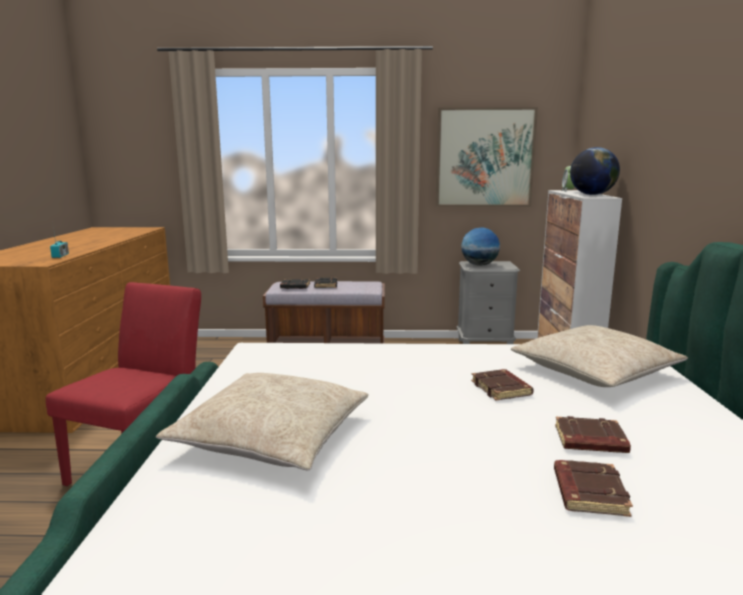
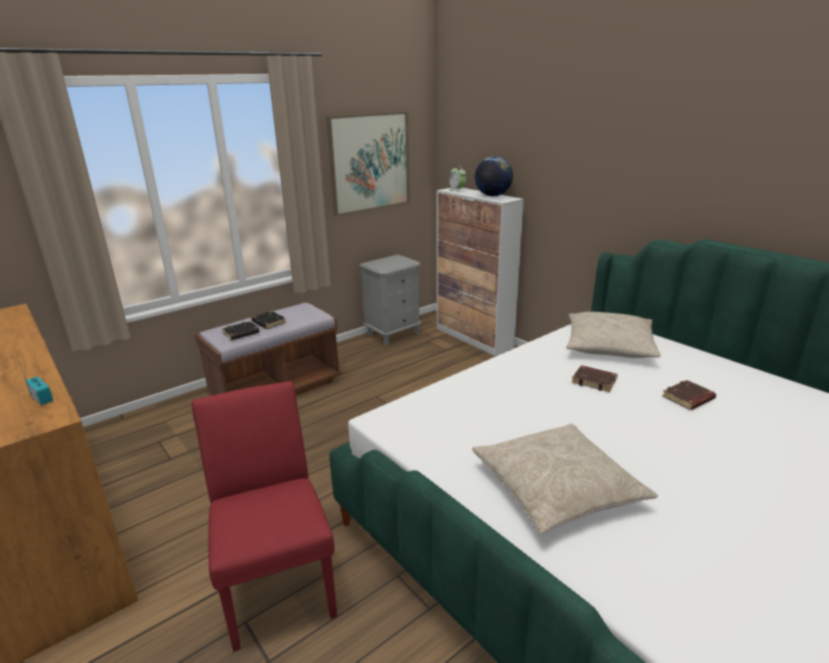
camera: 40 degrees left, 10 degrees up
globe [461,228,500,266] -> none
brown book [554,460,633,517] -> none

